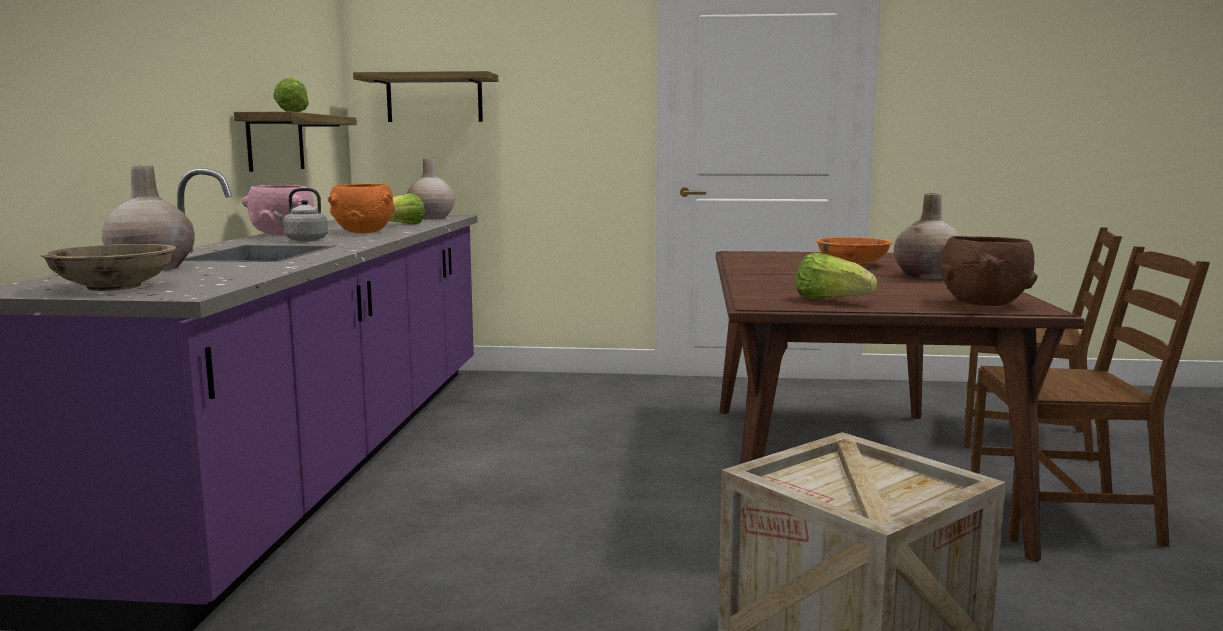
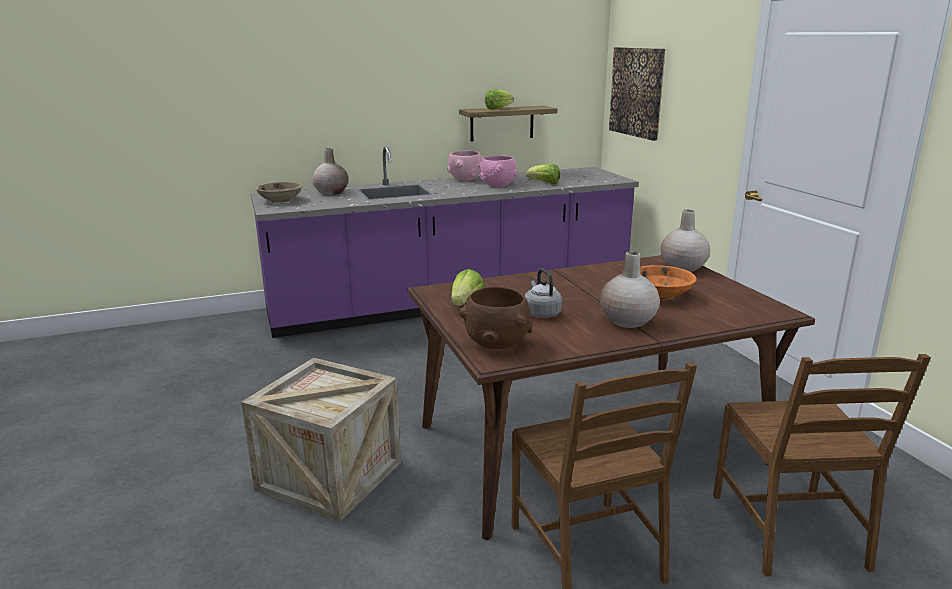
camera: 65 degrees right, 10 degrees up
grey kettle [274,188,328,241] -> grey kettle moved to [525,269,562,318]
orange bowl [328,184,395,233] -> pink bowl [478,155,518,187]
shelf [353,71,498,122] -> picture [609,47,665,141]
beige vase [407,158,455,219] -> beige vase moved to [660,209,711,272]

